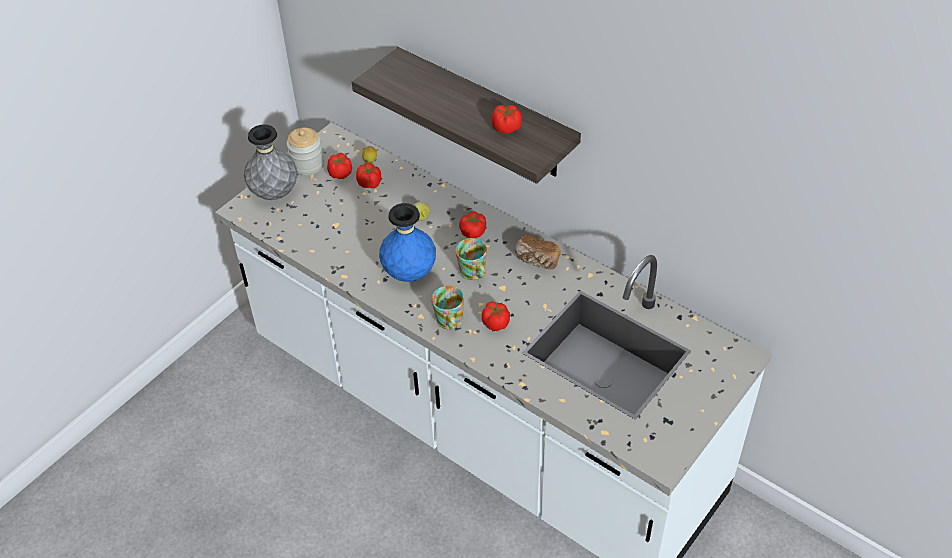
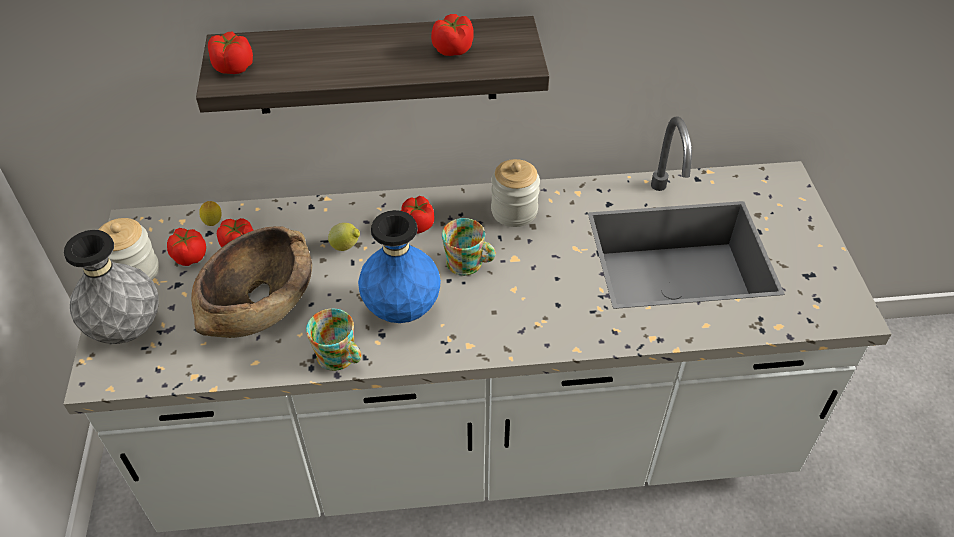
camera: 45 degrees left, 0 degrees up
mug [431,286,464,330] -> mug moved to [306,308,362,371]
tomato [482,301,510,331] -> tomato moved to [208,31,253,74]
bread [515,234,561,269] -> jar [491,159,540,227]
none -> brown bowl [191,226,312,338]

